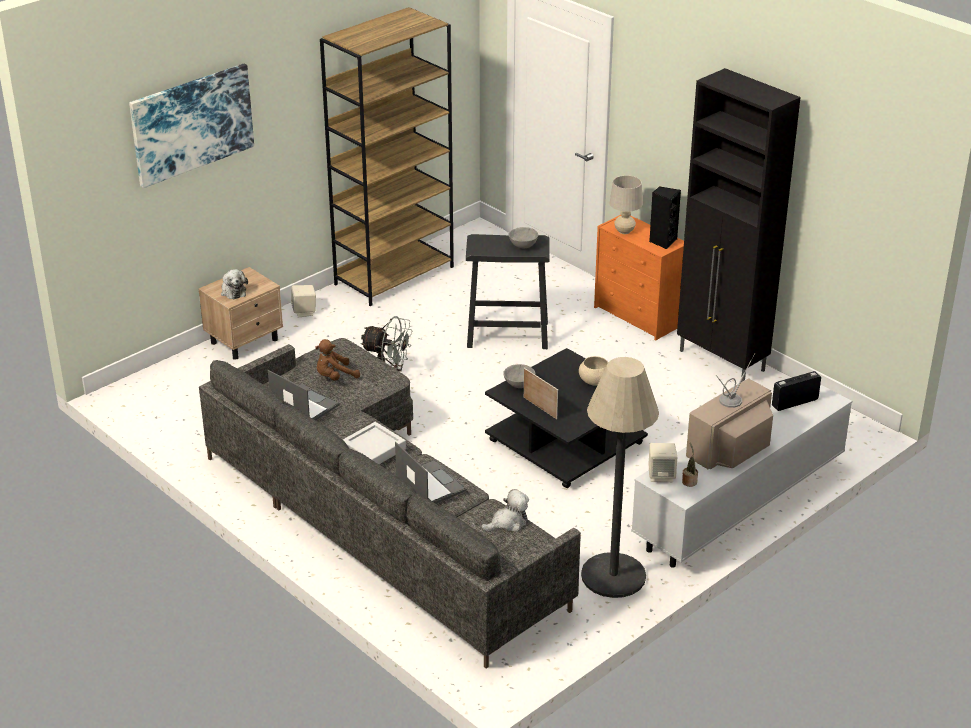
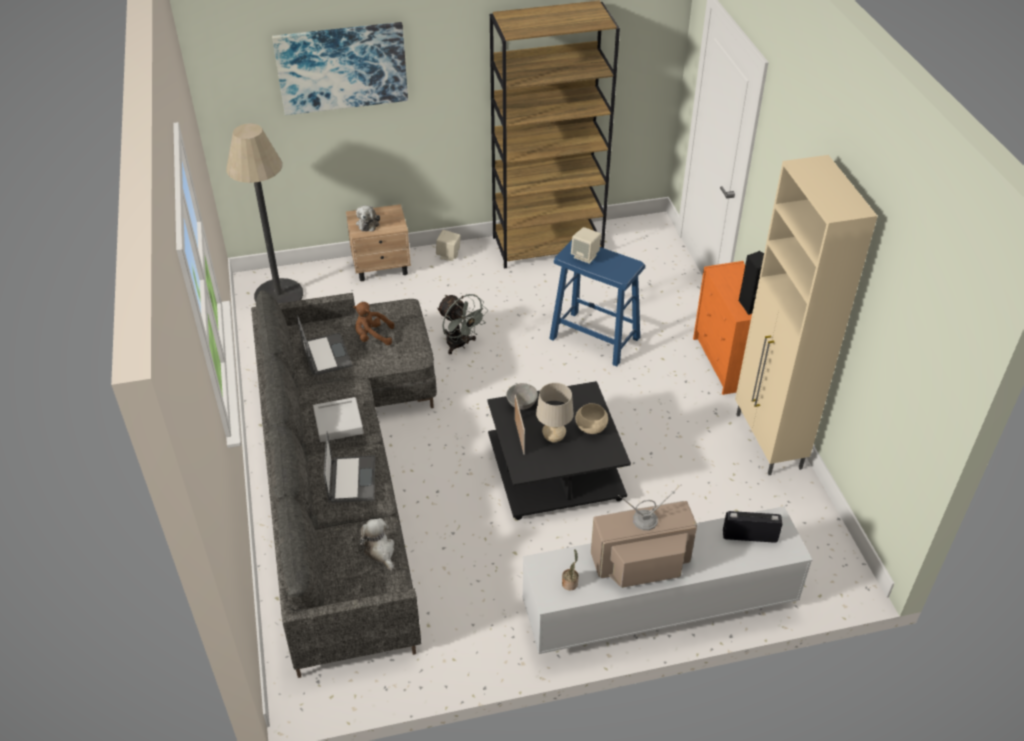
camera: 30 degrees right, 10 degrees up
black stool [466,234,550,349] -> blue stool [549,240,645,367]
plush toy [481,489,529,532] -> plush toy turned 120 degrees counterclockwise [360,518,394,570]
grey bowl [508,227,538,248] -> none
floor lamp [581,357,659,598] -> floor lamp moved to [227,123,303,303]
beige table lamp [610,175,643,234] -> beige table lamp moved to [536,383,574,443]
beige speaker [649,443,677,482] -> beige speaker moved to [571,227,601,264]
black cabinet [677,68,801,382] -> beige cabinet [735,155,878,475]

